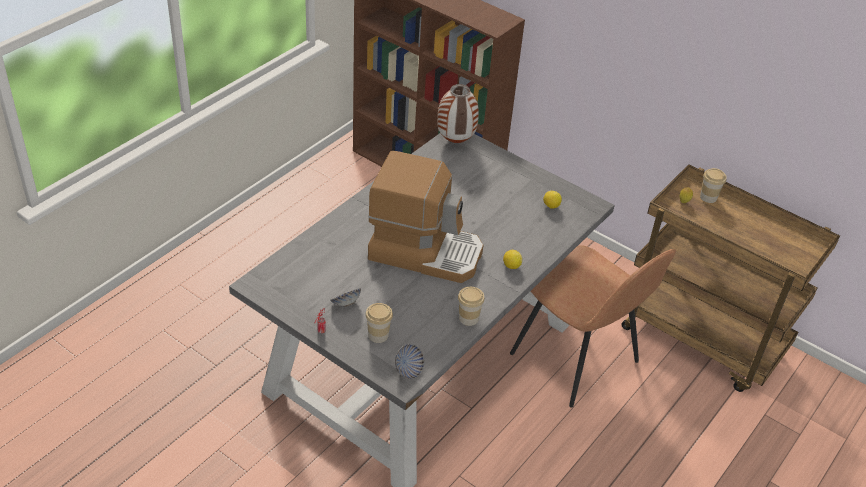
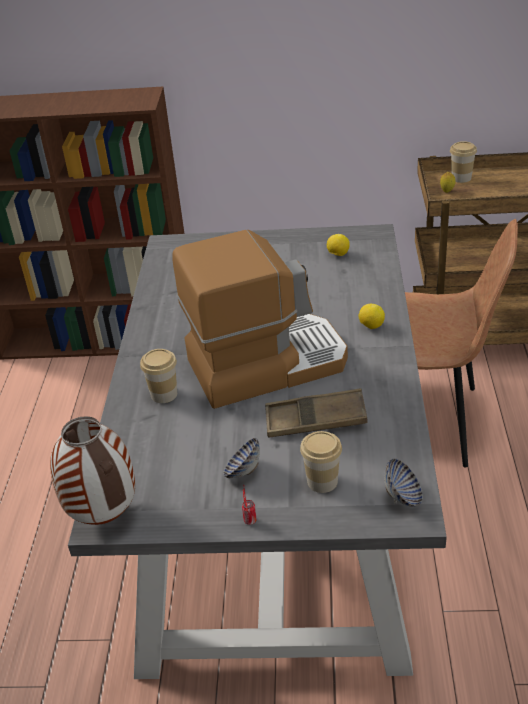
camera: 30 degrees left, 5 degrees down
vase [437,84,479,143] -> vase moved to [50,416,135,525]
cup [458,287,485,326] -> cup moved to [140,349,177,403]
none -> brown tray [265,388,368,437]

